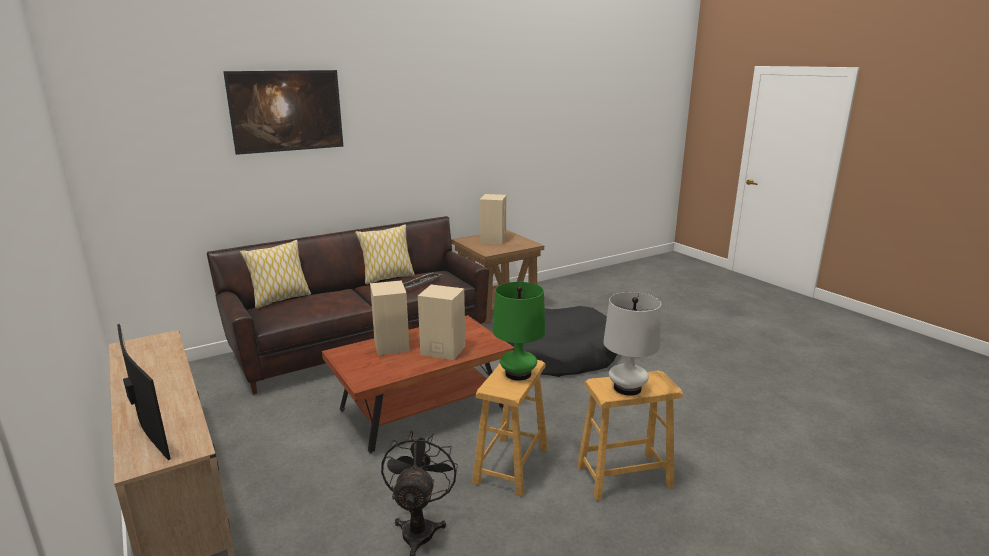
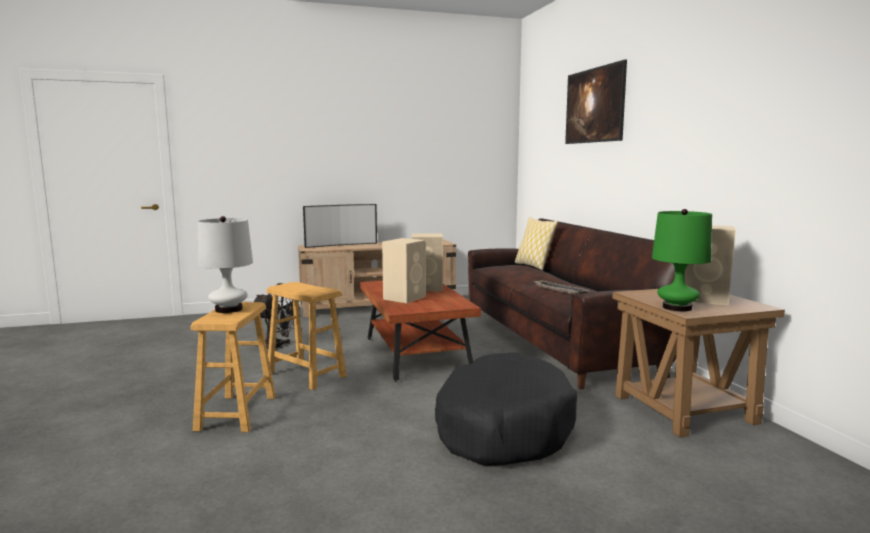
camera: 105 degrees right, 10 degrees down
pillow [355,224,415,285] -> none
green table lamp [493,282,545,381] -> green table lamp moved to [652,209,712,311]

